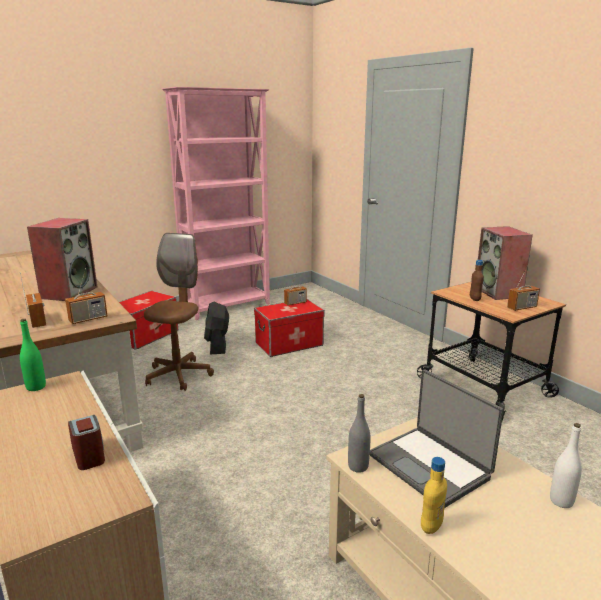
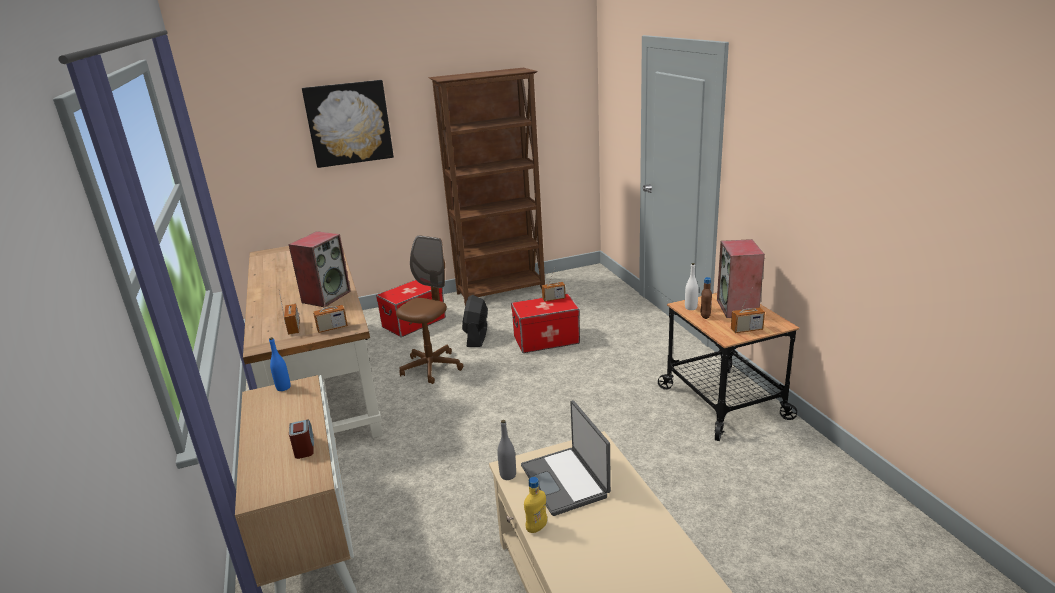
camera: 15 degrees right, 5 degrees up
green bottle [20,319,46,391] -> blue bottle [269,337,291,391]
pink bookcase [162,87,270,320] -> brown bookcase [429,68,545,306]
white bottle [550,423,582,508] -> white bottle moved to [685,263,698,310]
none -> picture [302,80,394,168]

